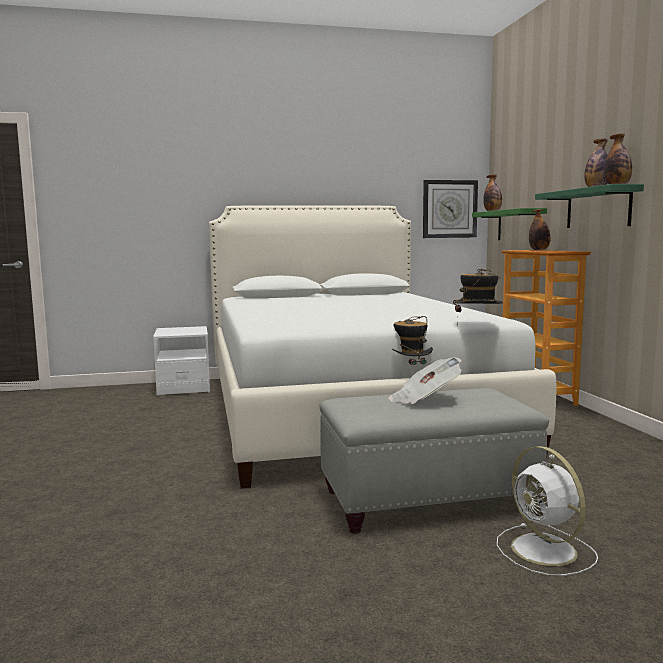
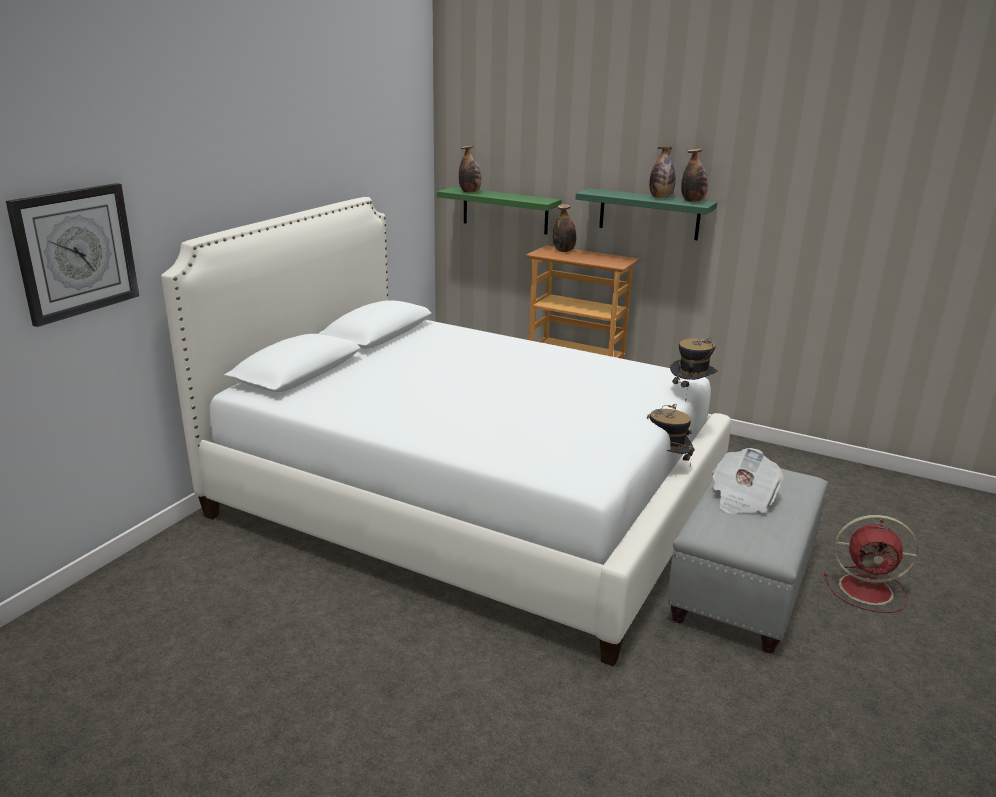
camera: 50 degrees left, 15 degrees up
white nightstand [153,326,210,396] -> none
wall clock [423,180,478,238] -> wall clock moved to [6,183,139,327]
white fan [497,446,598,576] -> red fan [824,515,918,613]

